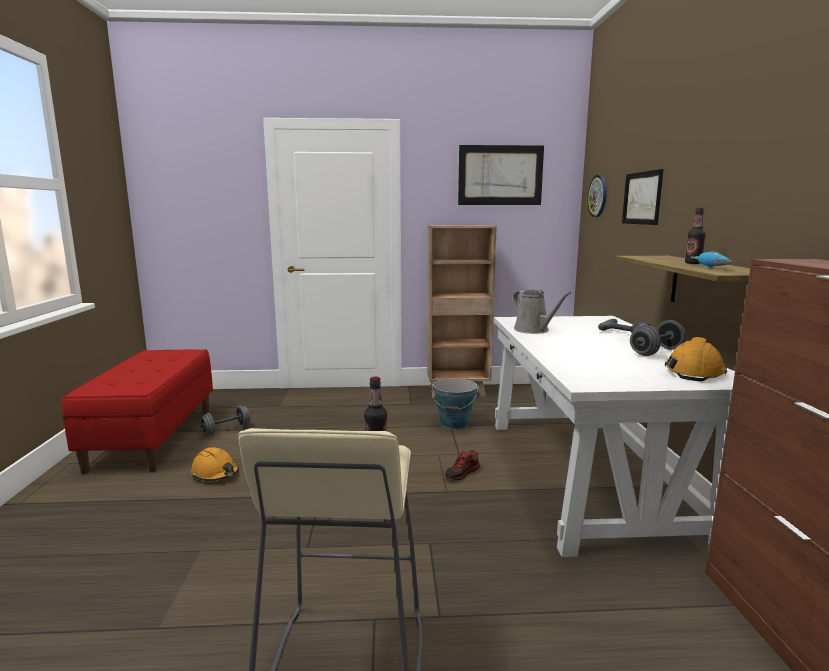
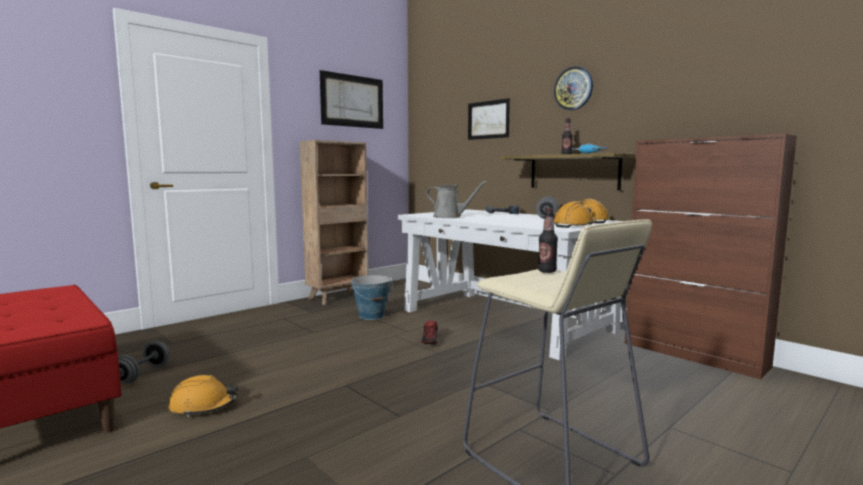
camera: 40 degrees left, 5 degrees down
wall clock [587,175,607,217] -> wall clock moved to [554,66,593,110]
none -> orange hard hat [553,201,596,228]

